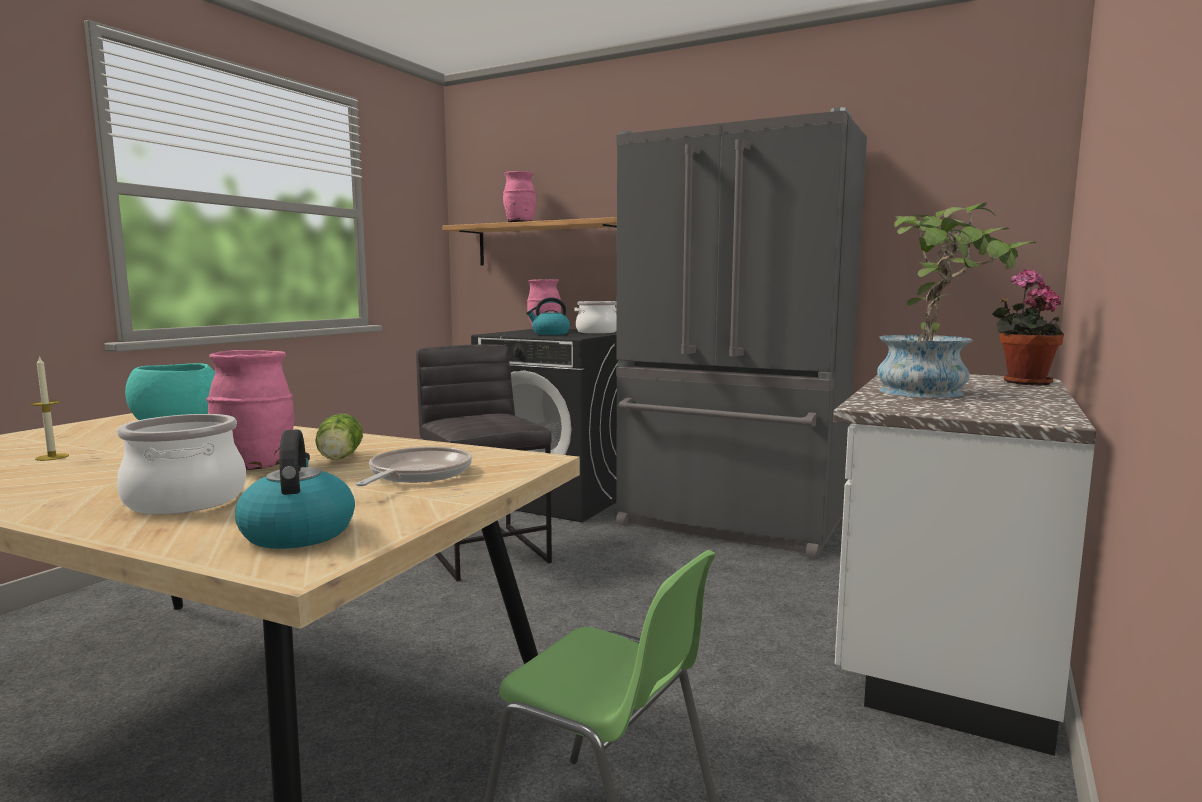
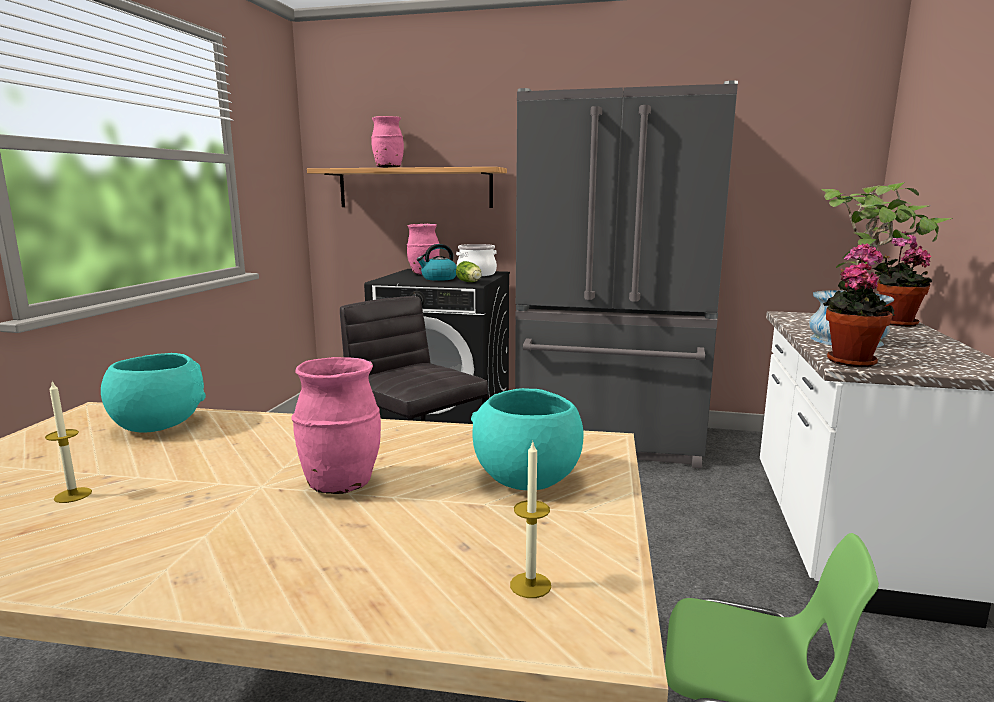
camera: 15 degrees left, 5 degrees up
cooking pot [117,414,246,515] -> none
kettle [235,429,355,549] -> candle [510,442,551,598]
lettuce [315,414,363,460] -> lettuce moved to [456,261,482,282]
frying pan [355,447,472,486] -> turquoise bowl [471,388,584,490]
none -> potted plant [823,243,895,367]

